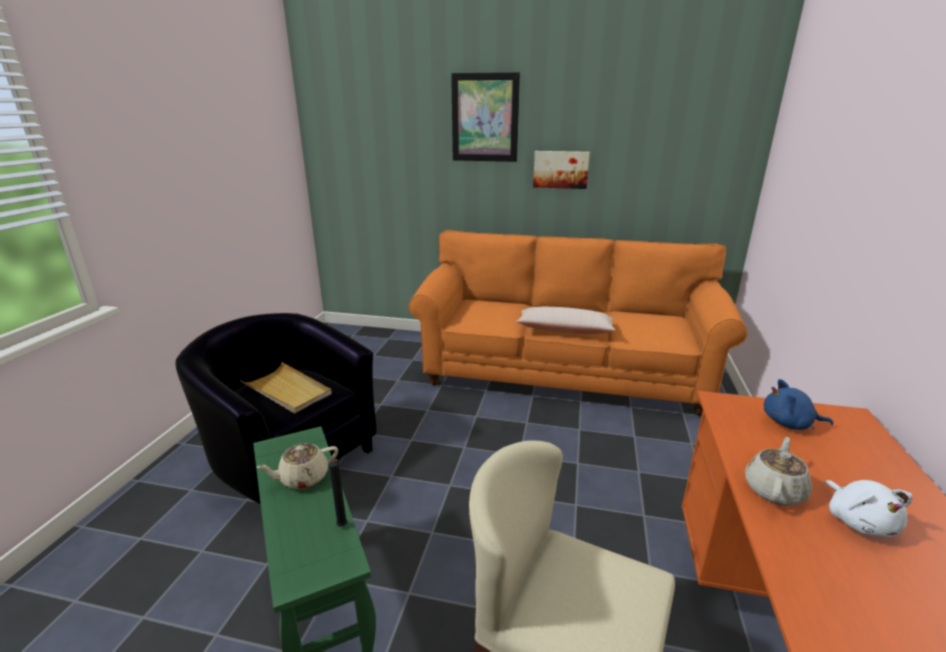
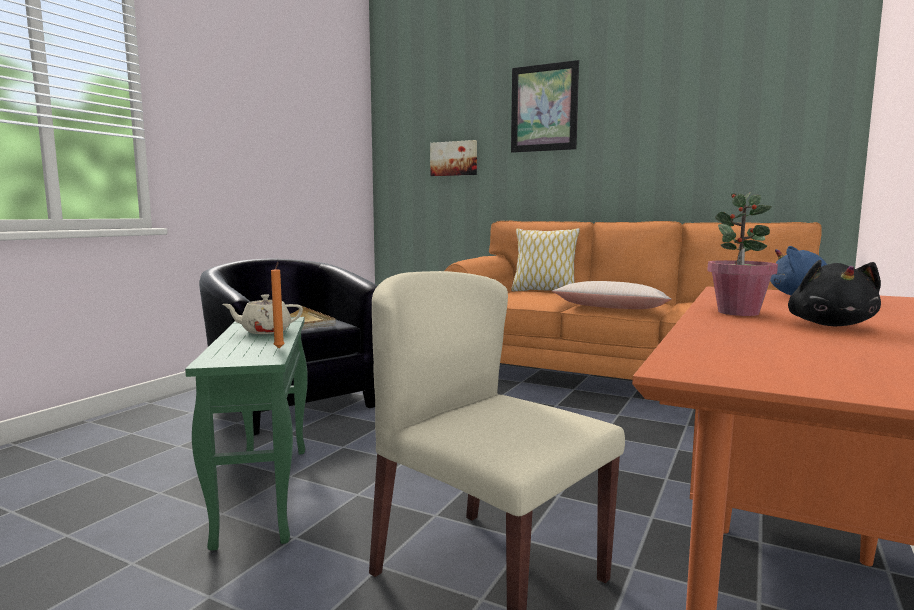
camera: 15 degrees right, 15 degrees down
black candle [329,459,348,527] -> orange candle [271,262,285,348]
picture [533,151,590,189] -> picture moved to [430,140,477,176]
beige teapot [745,437,812,505] -> potted plant [707,192,778,316]
white plush toy [824,480,913,537] -> black plush toy [788,260,881,326]
none -> pillow [511,228,580,291]

